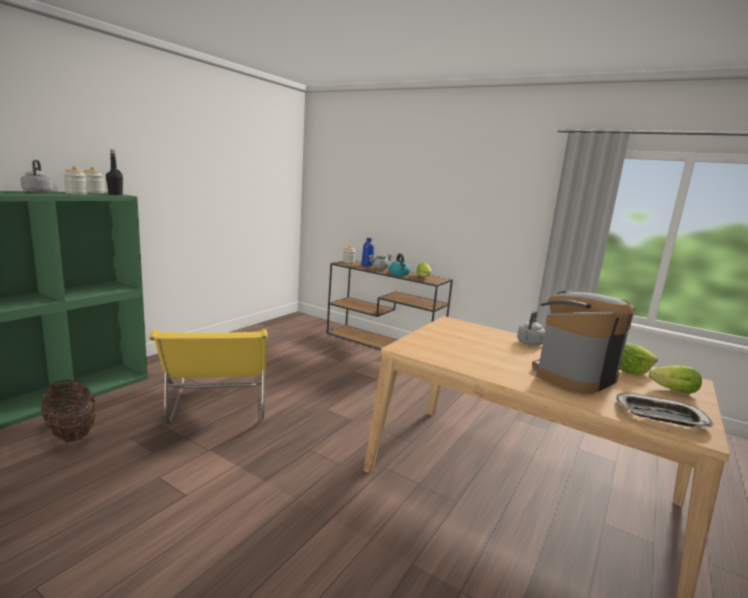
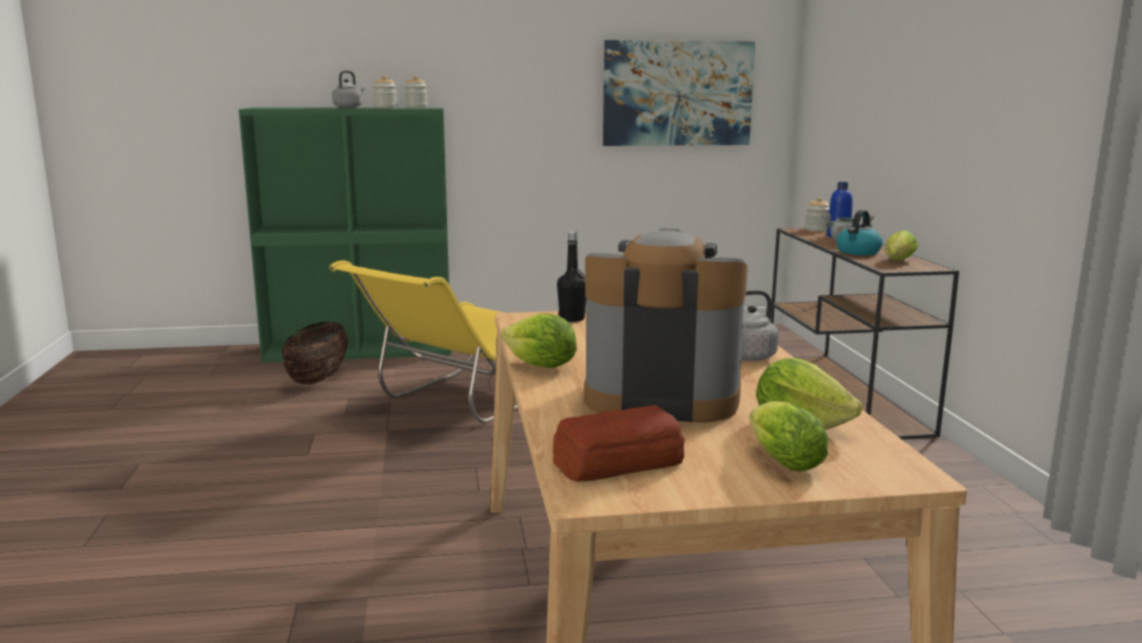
camera: 50 degrees right, 0 degrees up
black bottle [106,149,123,195] -> black bottle moved to [557,231,587,322]
tray [616,393,714,427] -> bread [553,405,685,482]
none -> lettuce [501,313,577,368]
none -> picture [603,40,755,146]

